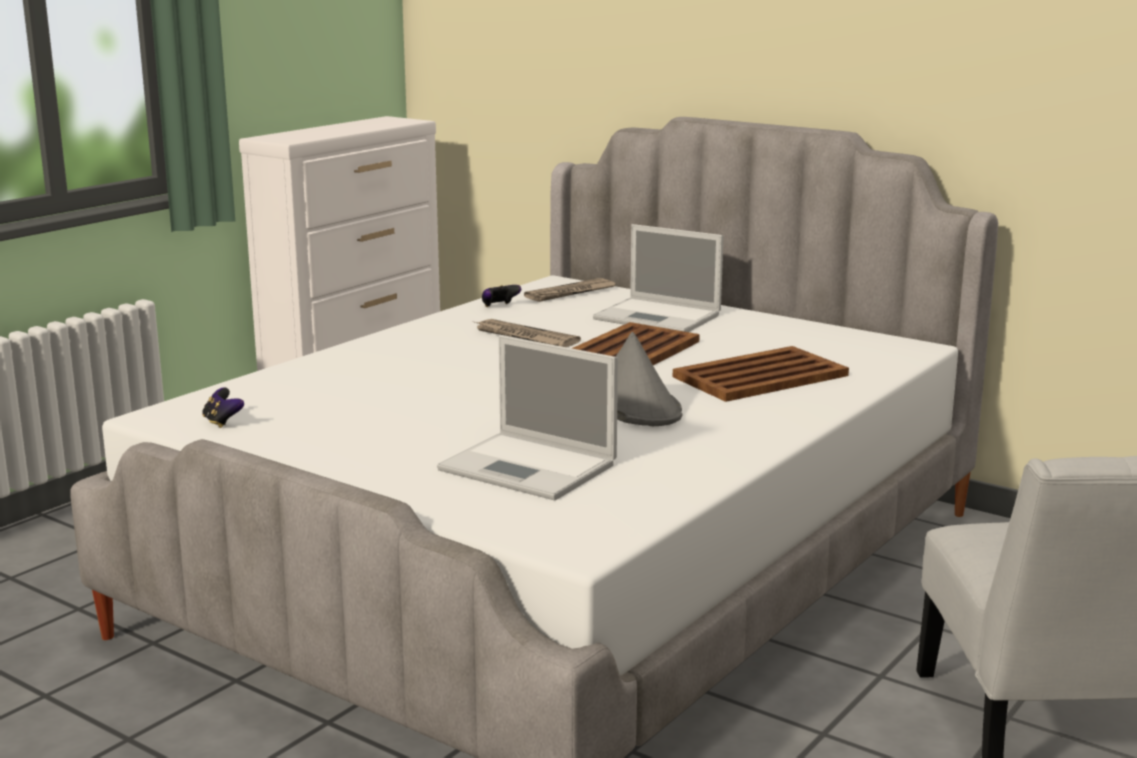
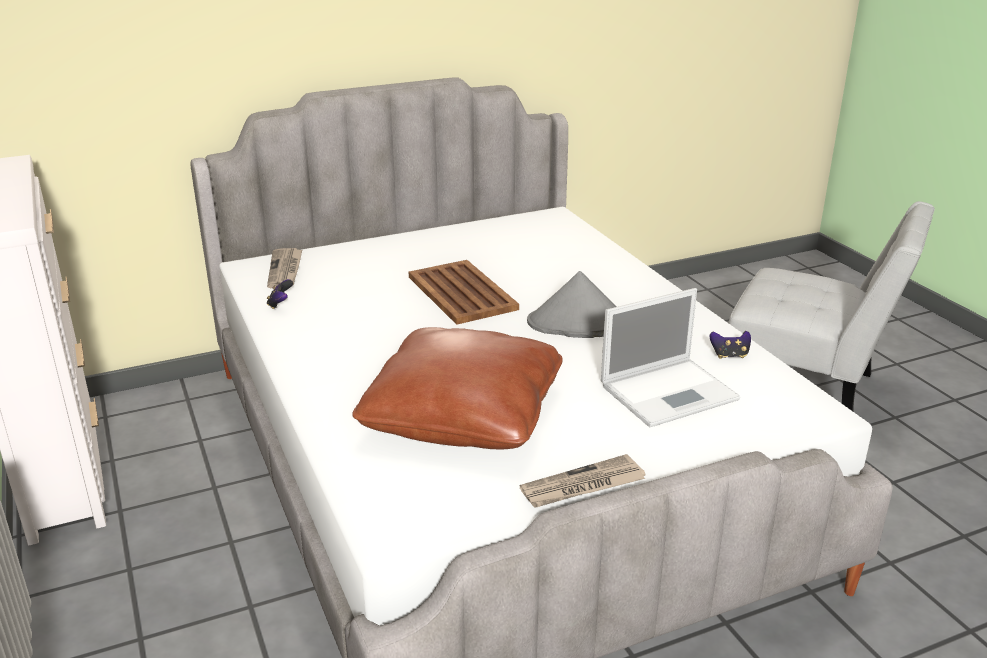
camera: 60 degrees left, 10 degrees up
game controller [202,387,244,428] -> game controller moved to [709,331,751,359]
newspaper [473,319,581,347] -> newspaper moved to [520,454,645,508]
laptop [593,224,723,332] -> none
brown tray [673,346,849,402] -> none
none -> brown pillow [352,327,563,449]

